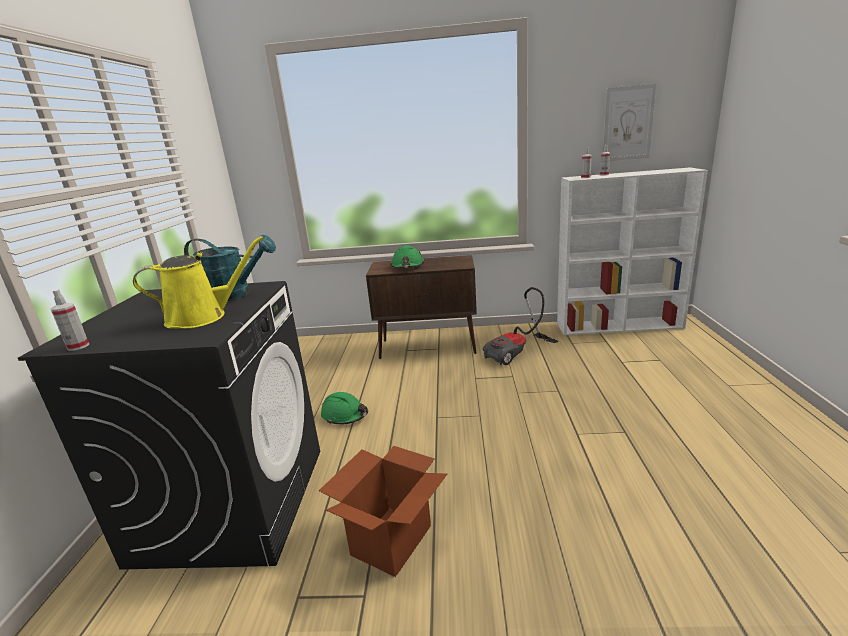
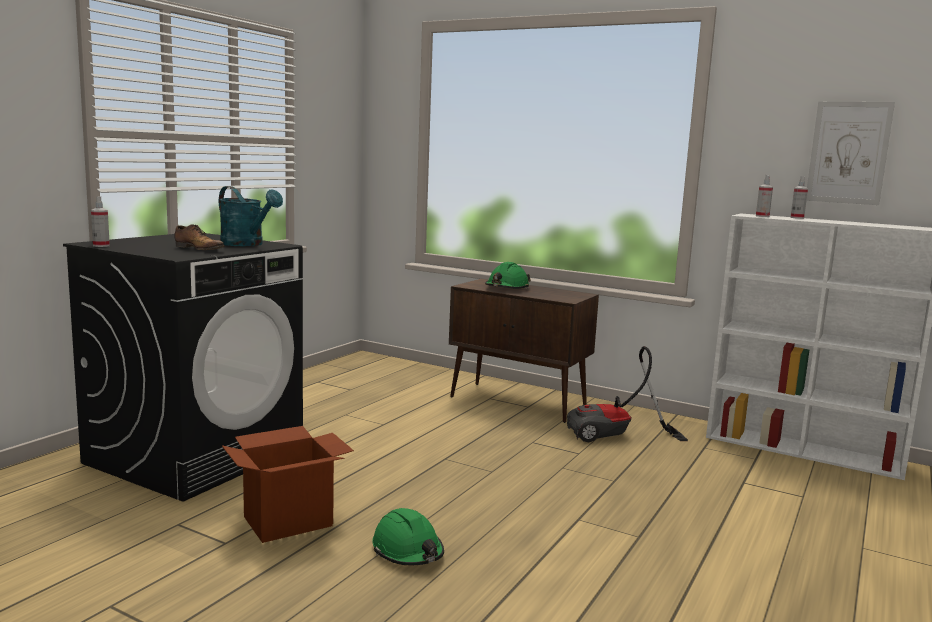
camera: 25 degrees right, 10 degrees down
yellow watering can [133,236,263,329] -> shoe [174,224,224,250]
green hard hat [321,392,368,425] -> green hard hat moved to [372,508,444,565]

